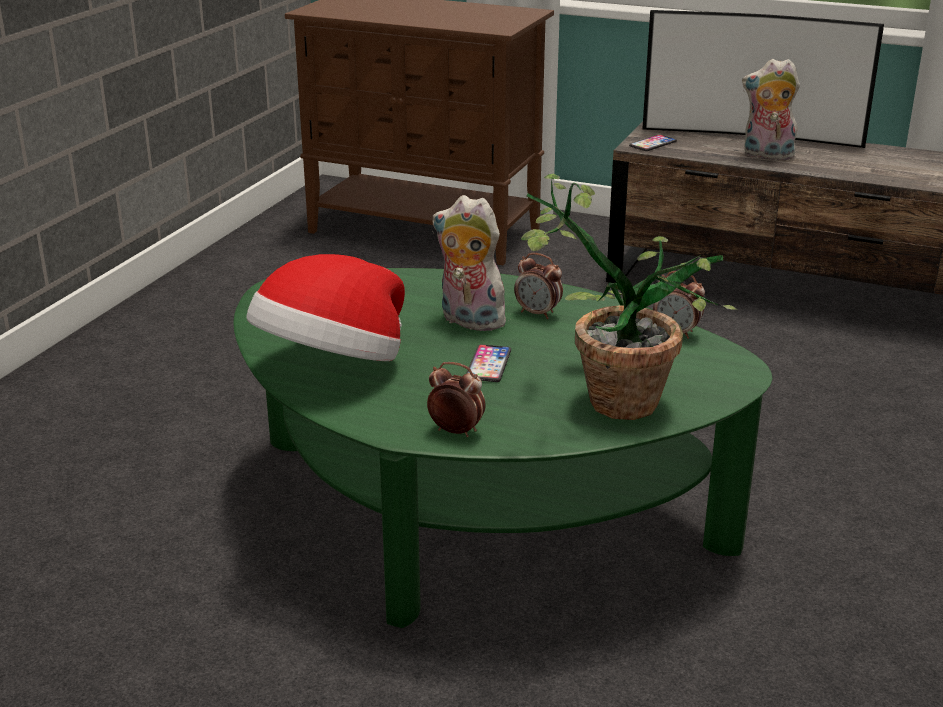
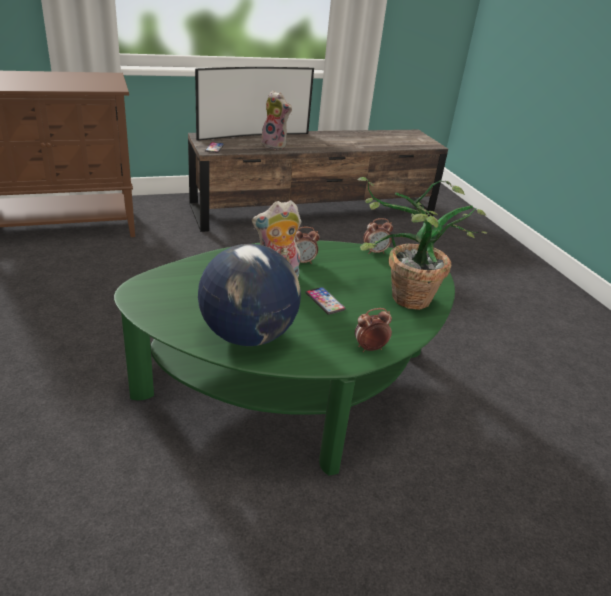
camera: 45 degrees left, 5 degrees up
hat [247,254,405,361] -> globe [198,244,301,346]
plush toy [742,59,800,162] -> plush toy turned 120 degrees counterclockwise [261,90,292,150]

